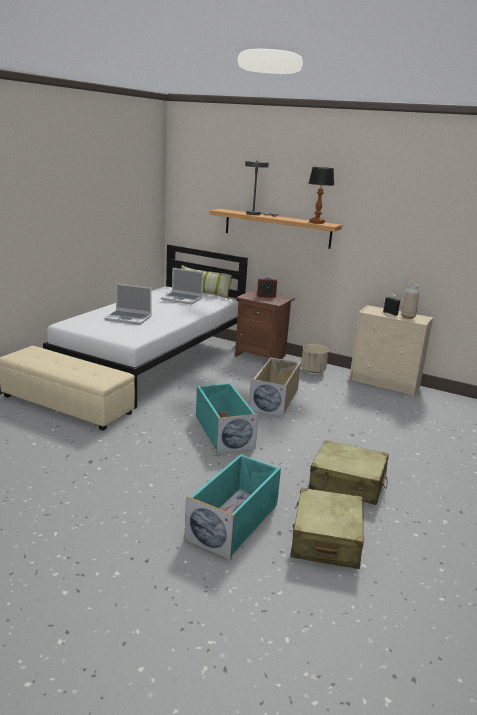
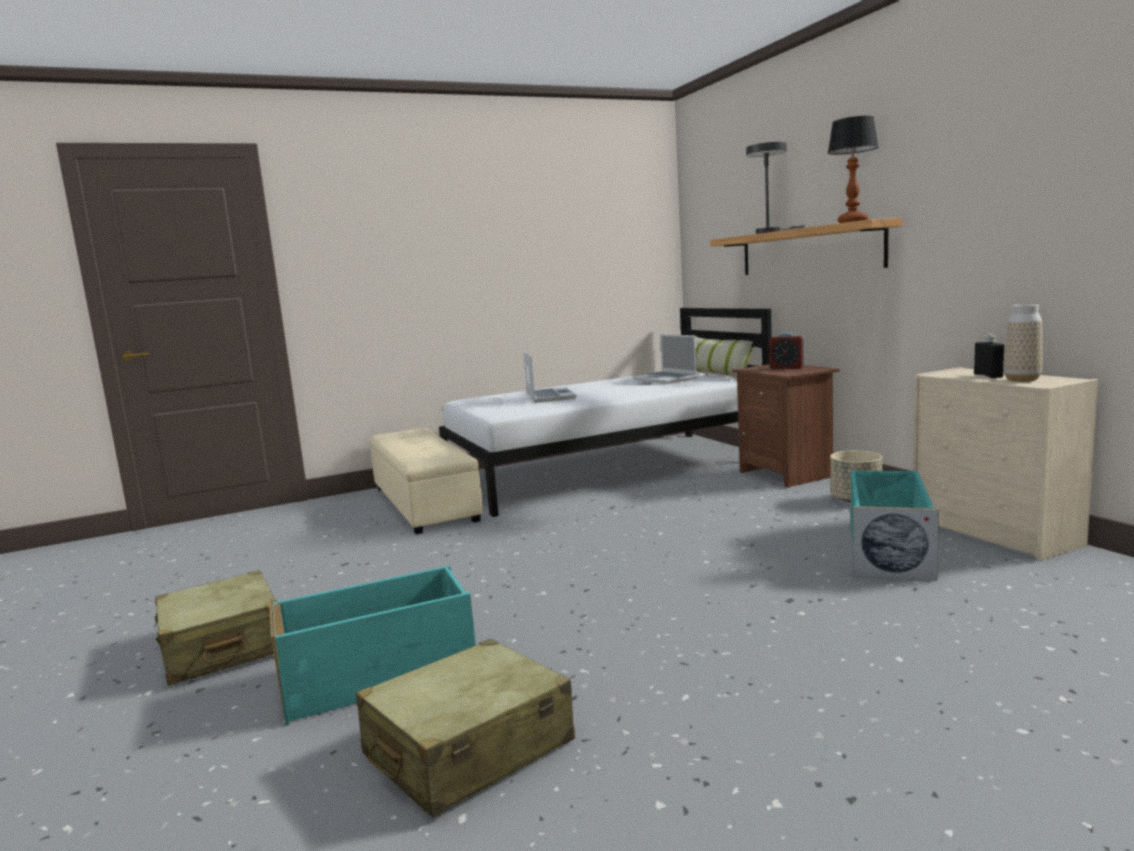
camera: 40 degrees right, 10 degrees down
laptop [104,283,152,325] -> laptop turned 150 degrees counterclockwise [524,351,576,403]
turquoise storage box [196,383,258,454] -> turquoise storage box moved to [851,470,939,581]
beige storage box [249,357,301,418] -> none
beige suitcase [309,440,389,505] -> beige suitcase moved to [154,570,277,686]

